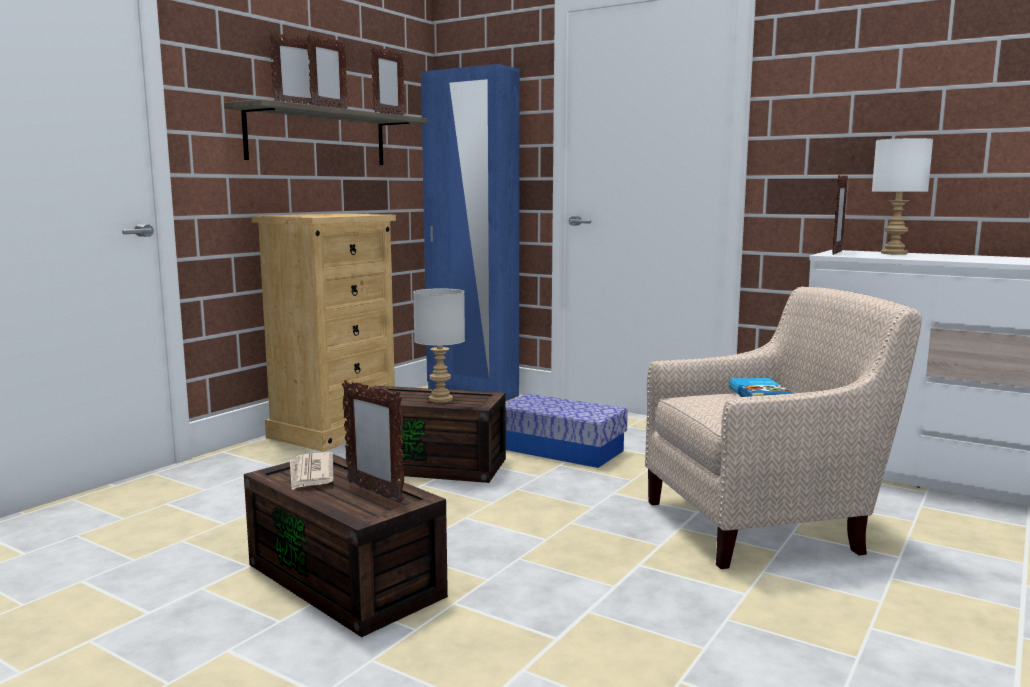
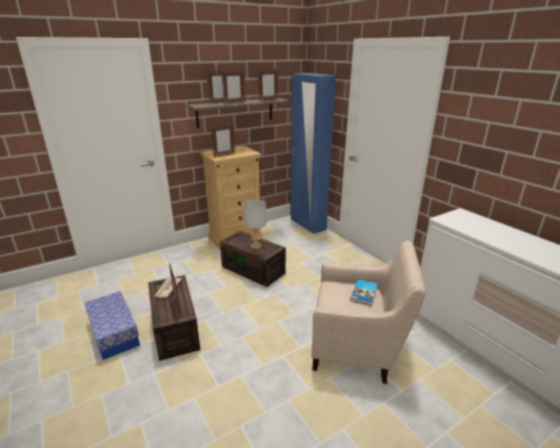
camera: 25 degrees right, 15 degrees up
storage box [506,394,628,468] -> storage box moved to [85,291,140,360]
picture frame [832,175,848,255] -> picture frame moved to [211,123,235,157]
white table lamp [872,138,933,255] -> none

